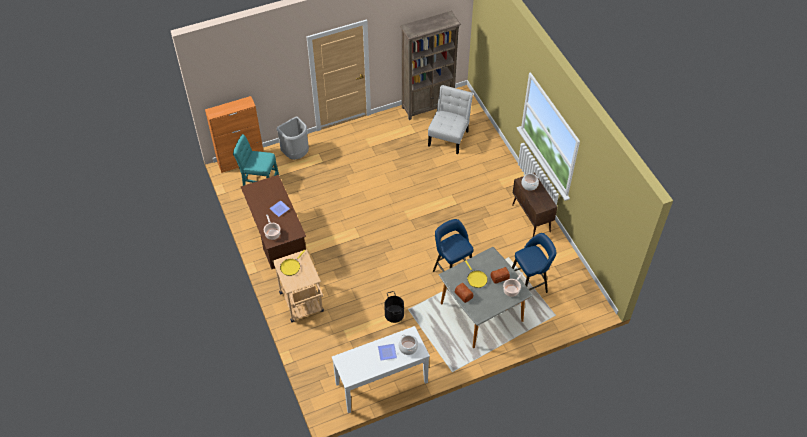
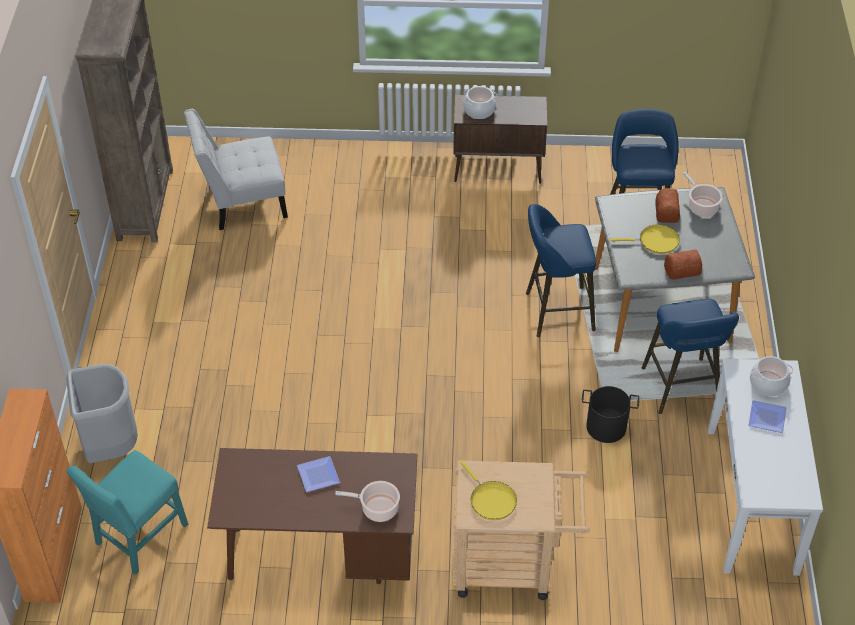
camera: 65 degrees left, 5 degrees down
white chair [428,85,473,154] -> white chair turned 60 degrees counterclockwise [184,109,288,230]
none -> blue stool [642,299,739,414]

